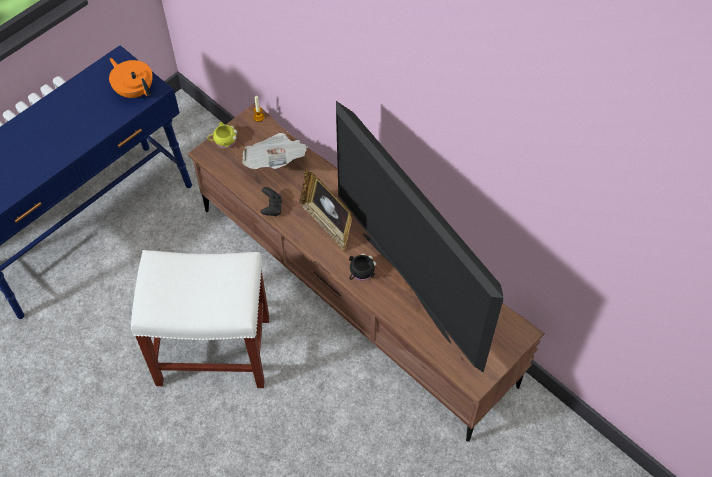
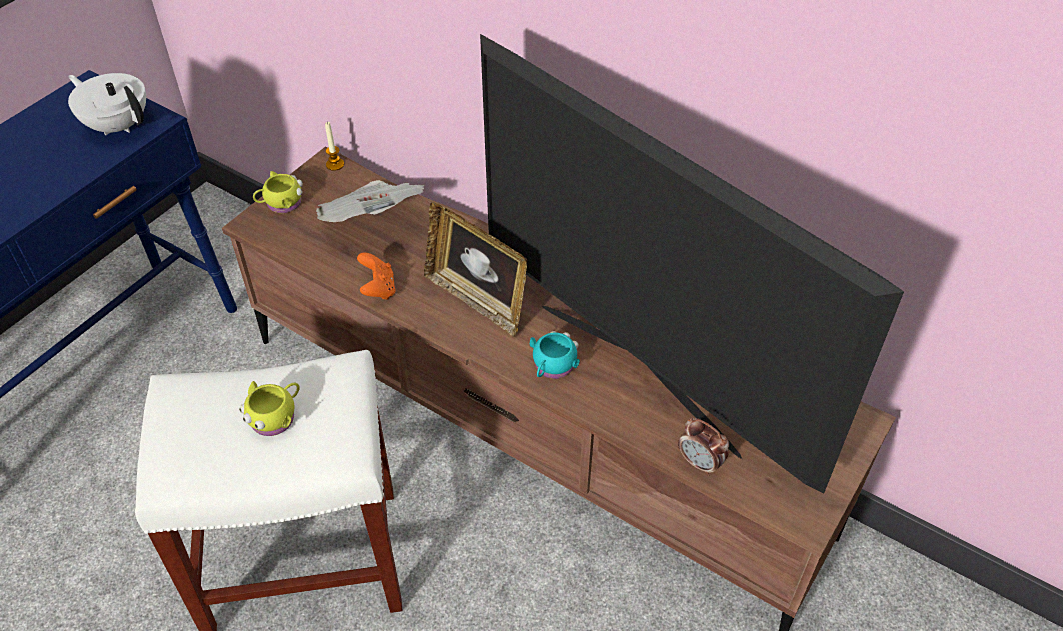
camera: 10 degrees left, 10 degrees down
orange teapot [109,58,153,98] -> white teapot [68,73,146,135]
black game controller [261,187,282,216] -> orange game controller [357,252,396,300]
black mug [349,253,376,281] -> turquoise mug [530,331,580,379]
none -> yellow mug [239,381,300,436]
none -> alarm clock [678,418,729,476]

